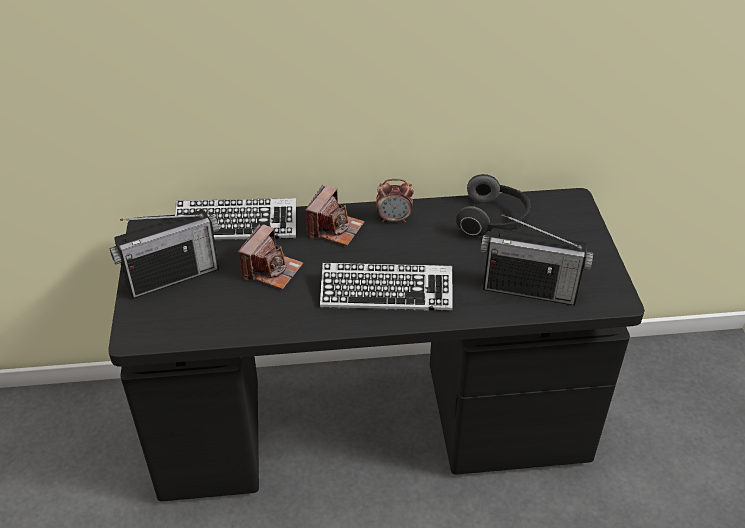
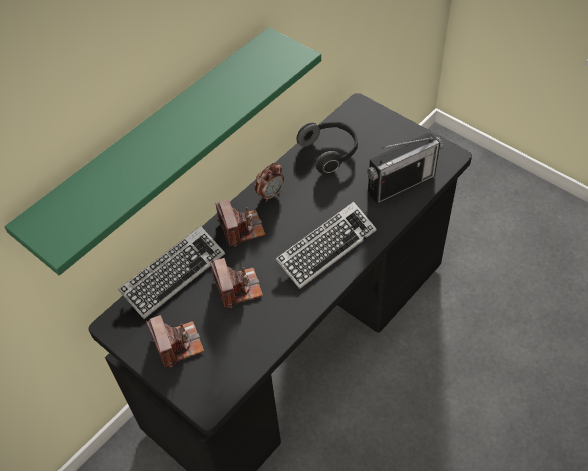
camera: 40 degrees left, 10 degrees up
radio [110,210,219,299] -> camera [146,315,204,367]
none -> green shelf [4,27,321,276]

